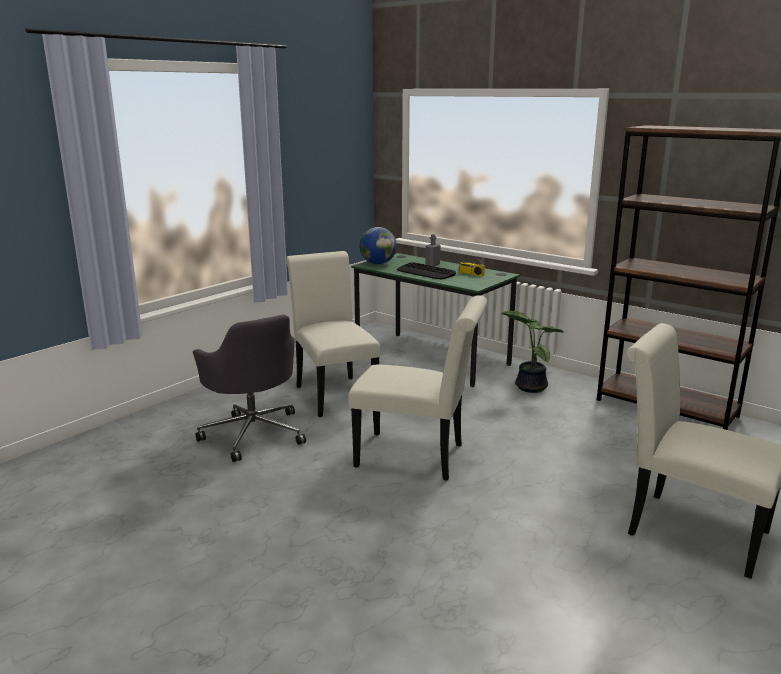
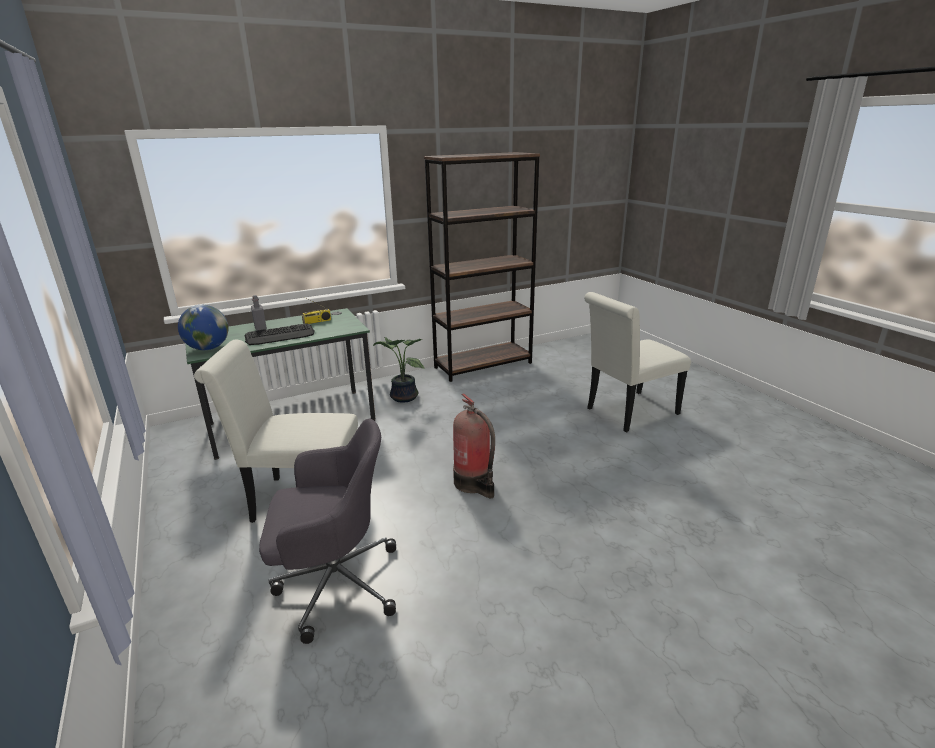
camera: 65 degrees left, 5 degrees up
white chair [348,295,487,480] -> fire extinguisher [453,393,495,499]

